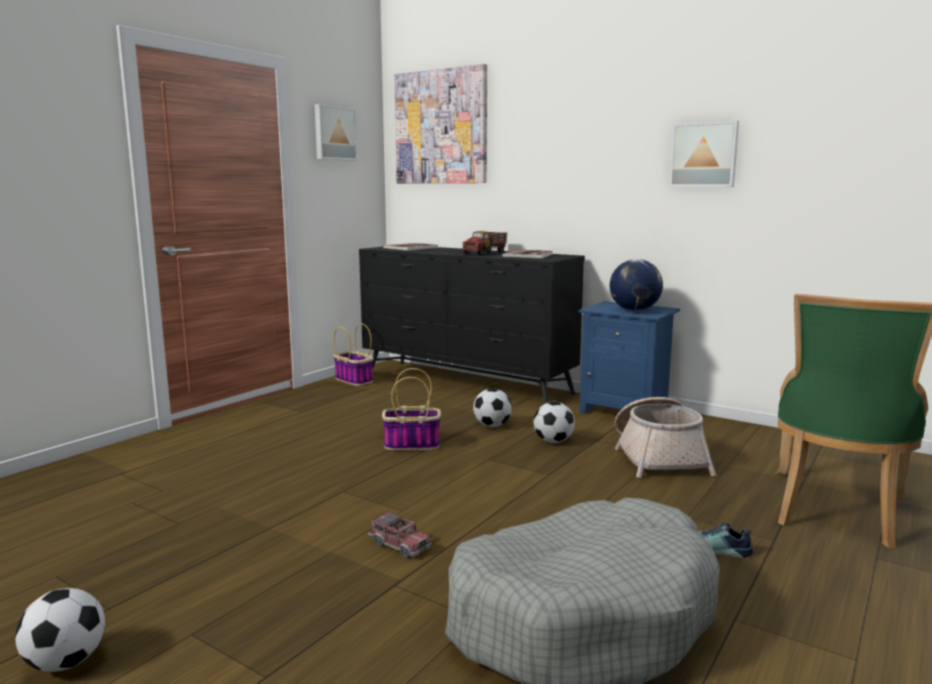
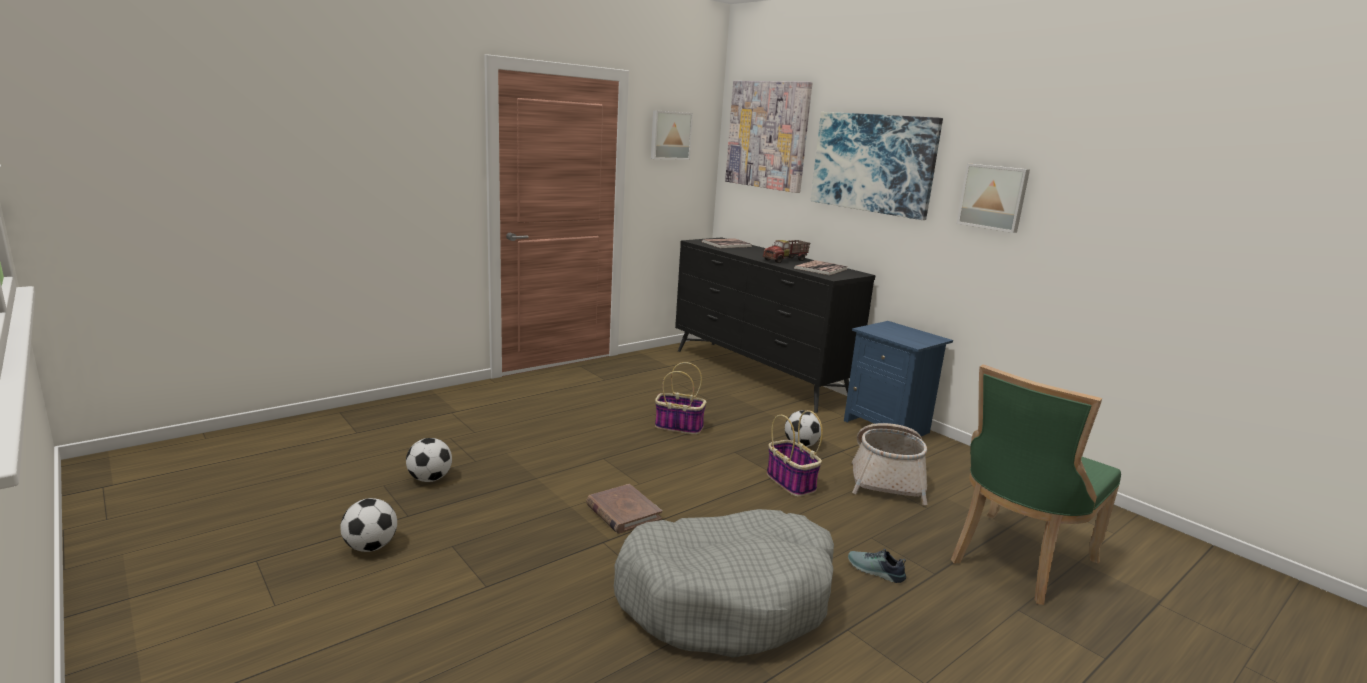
camera: 15 degrees right, 5 degrees up
basket [333,323,374,386] -> basket moved to [767,410,823,497]
toy truck [368,511,431,559] -> brown book [586,484,662,534]
football [473,388,512,427] -> football moved to [406,438,452,482]
globe [610,259,663,311] -> none
none -> picture [811,112,943,220]

